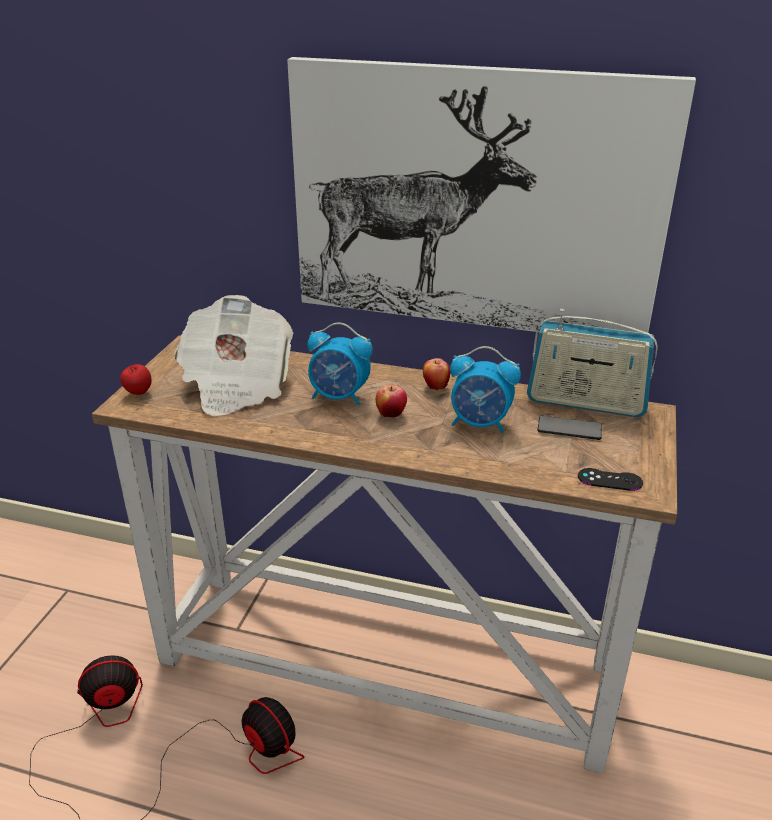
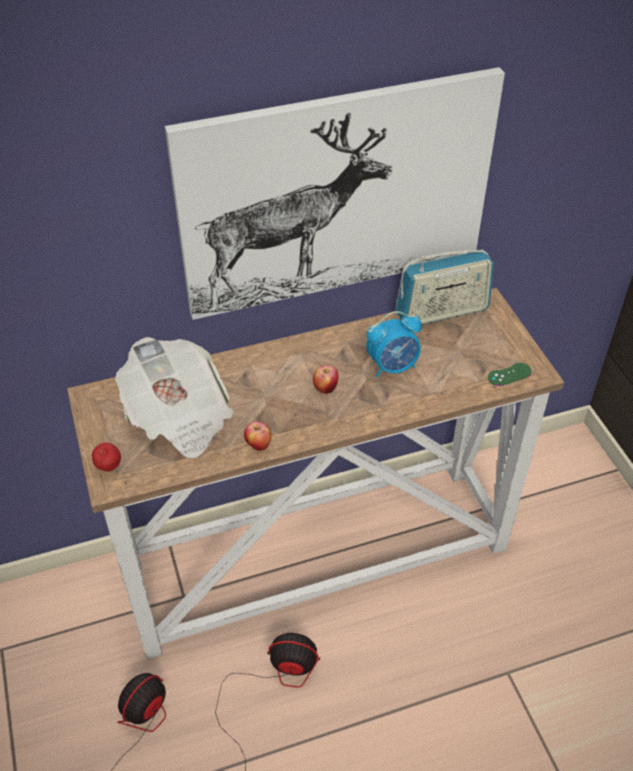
camera: 35 degrees left, 15 degrees up
alarm clock [307,322,373,406] -> none
apple [423,358,450,390] -> apple moved to [244,421,271,451]
phone [537,416,602,440] -> none
black game controller [578,468,643,491] -> green game controller [488,363,532,386]

